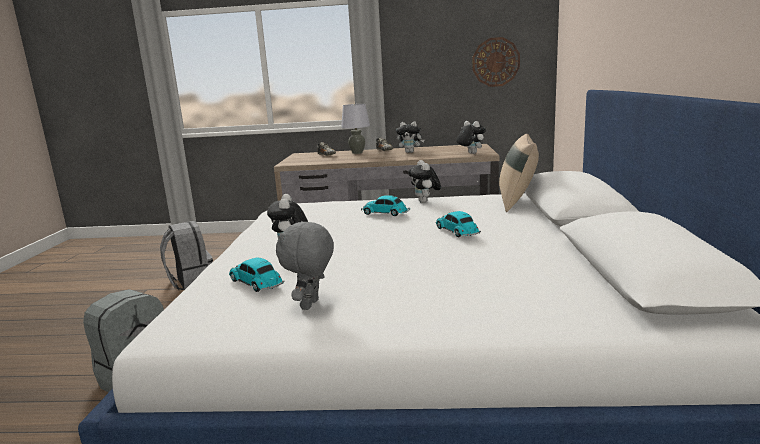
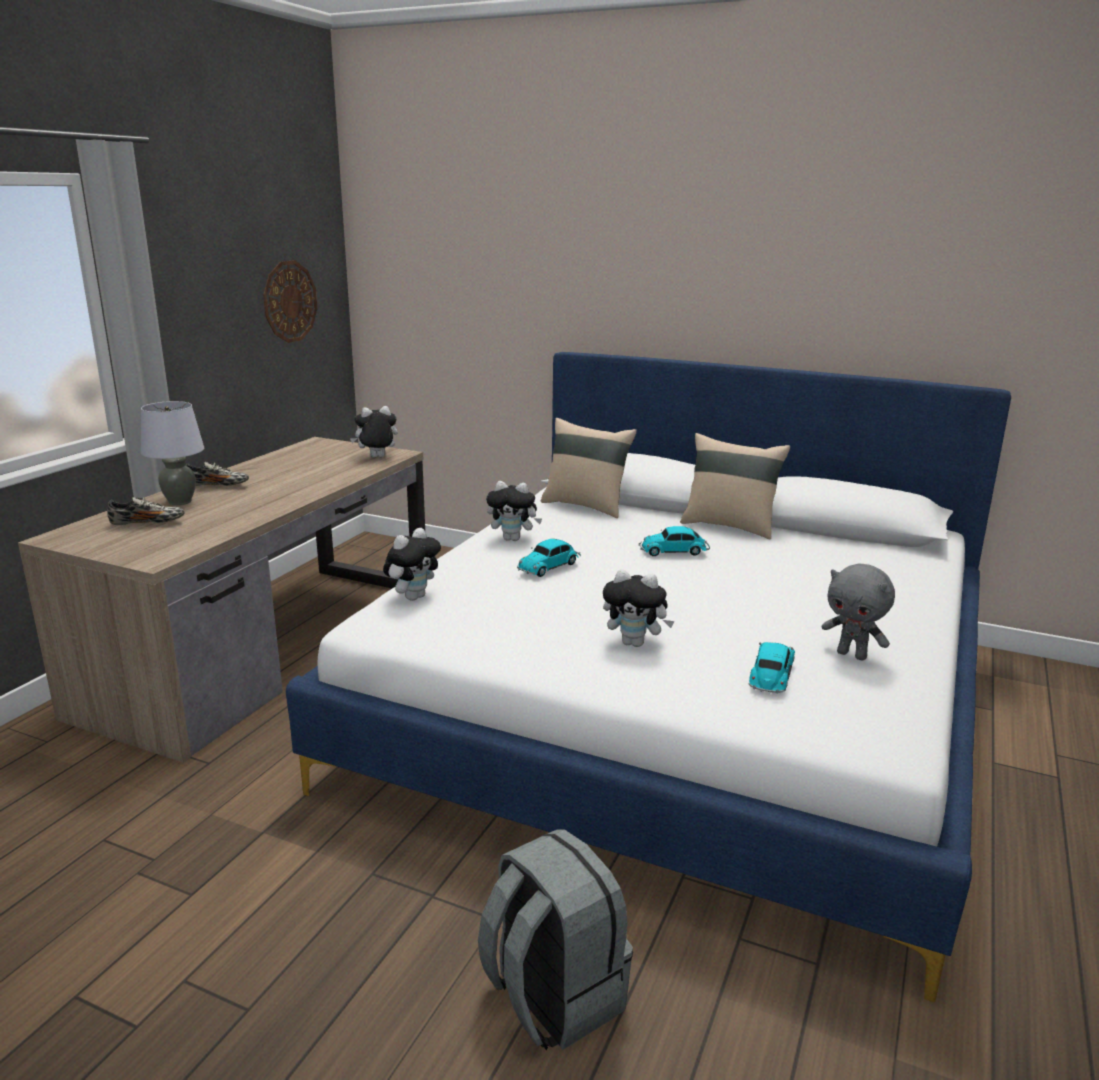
camera: 70 degrees left, 5 degrees up
grey backpack [160,221,213,290] -> none
toy car [229,258,284,292] -> toy car turned 135 degrees clockwise [749,642,795,694]
plush toy [396,122,424,153] -> plush toy moved to [383,528,441,601]
none -> beige pillow [680,433,790,539]

